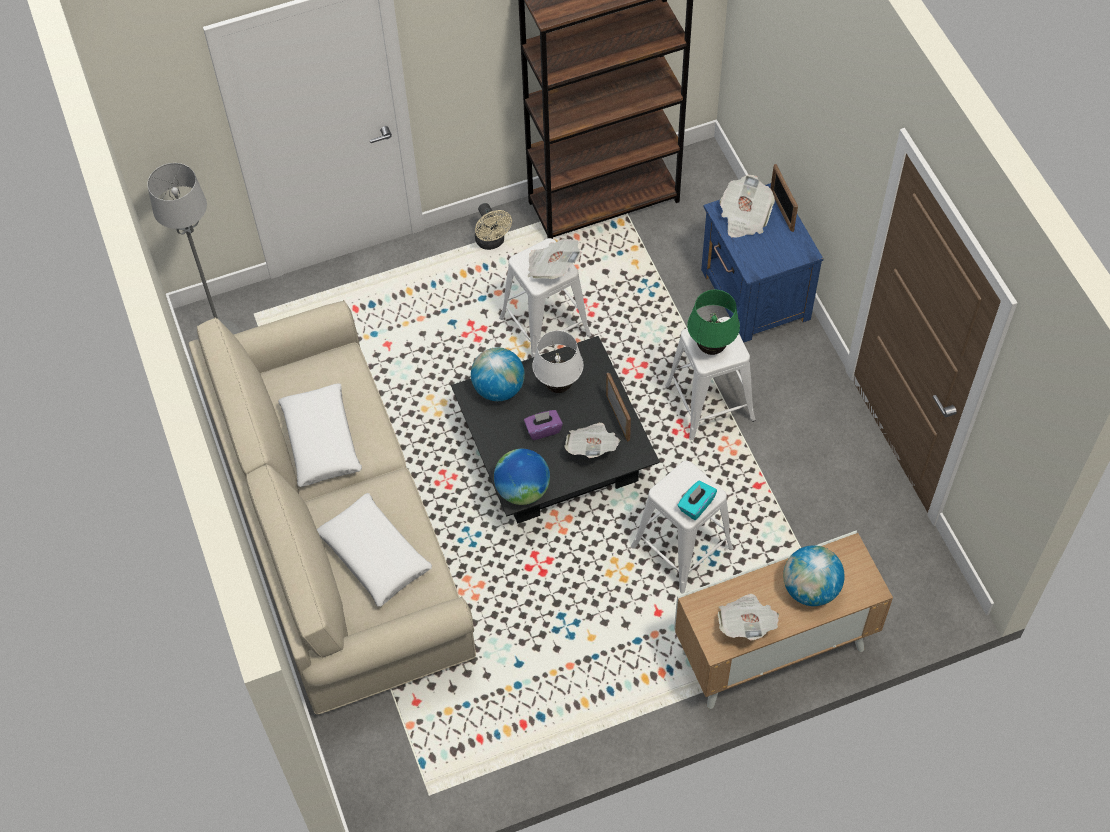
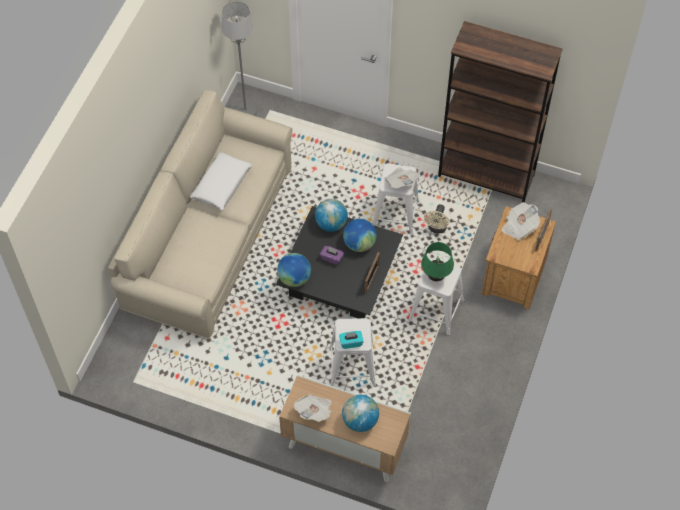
camera: 40 degrees right, 0 degrees up
white pillow [317,493,432,607] -> none
beige fan [475,203,512,250] -> beige fan moved to [424,204,449,233]
white table lamp [532,330,584,393] -> globe [343,219,376,252]
newspaper [564,423,620,458] -> none
blue nightstand [701,183,823,342] -> brown nightstand [482,206,556,309]

